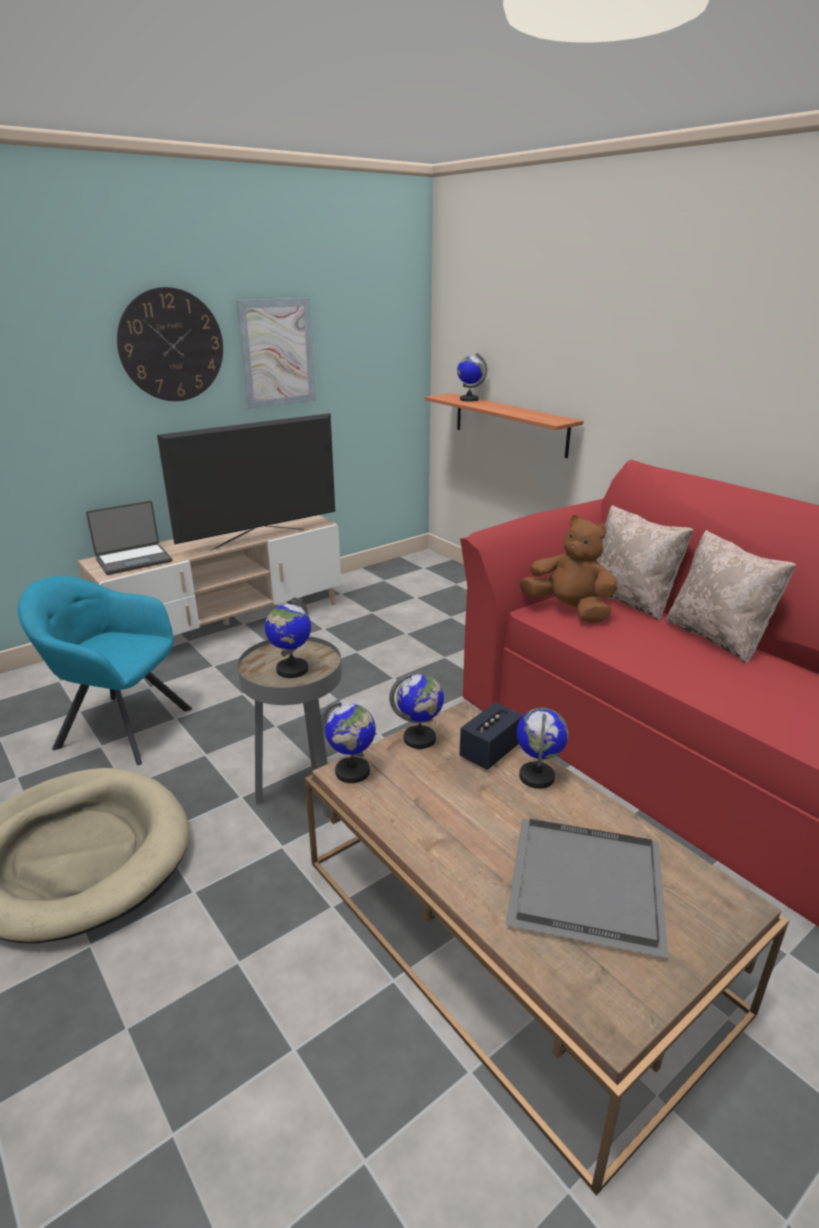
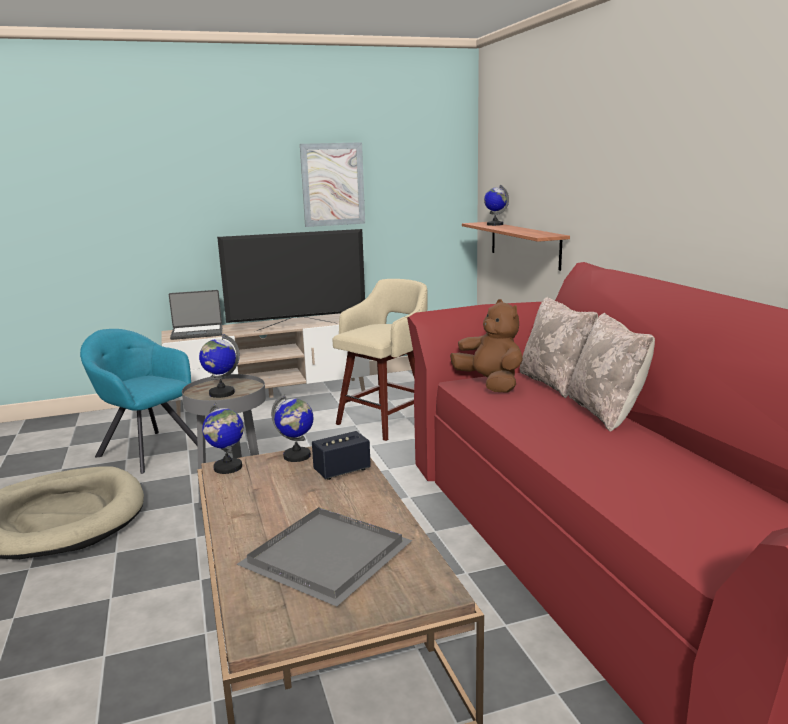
camera: 20 degrees right, 10 degrees down
wall clock [117,287,223,401] -> none
globe [517,708,568,789] -> none
none -> beige stool [332,279,428,441]

